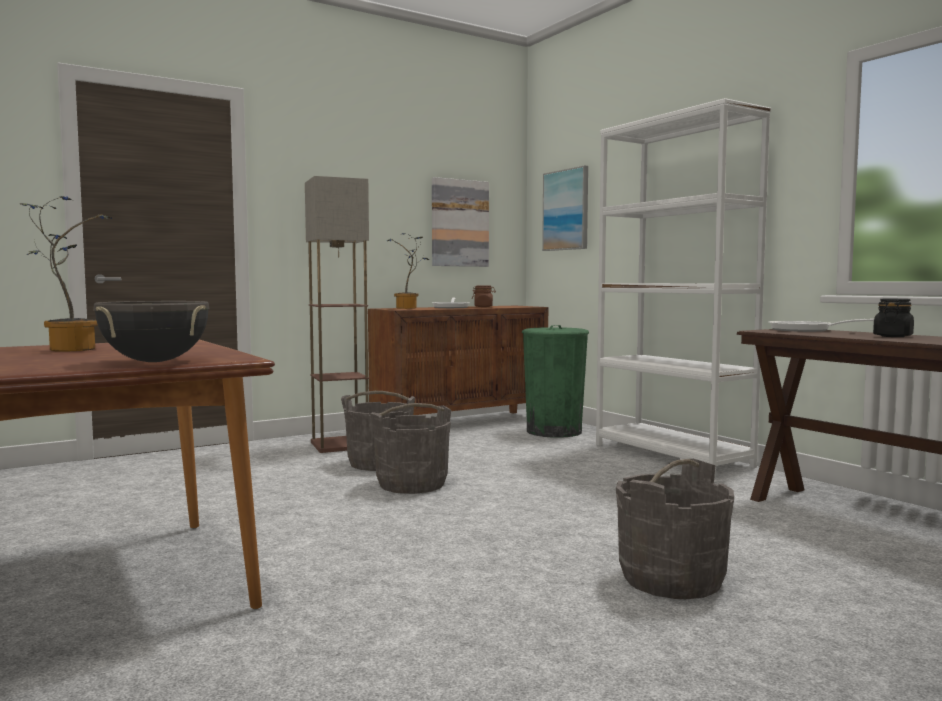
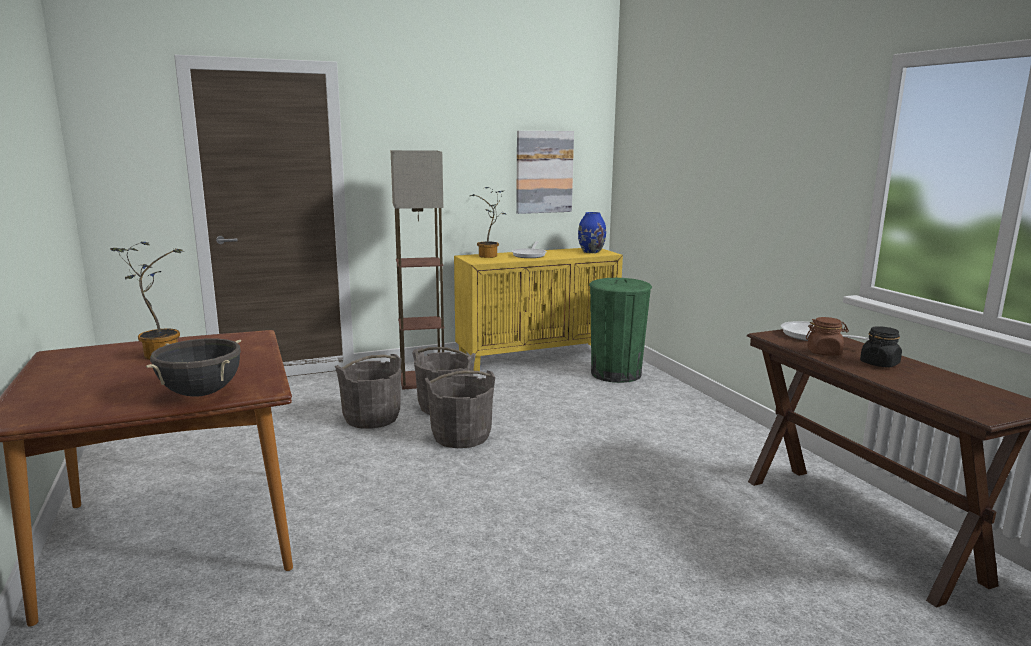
camera: 10 degrees right, 10 degrees up
brown cabinet [368,306,548,415] -> yellow cabinet [454,248,623,371]
brown jar [472,285,496,307] -> brown jar moved to [806,317,849,356]
picture [542,165,588,251] -> none
white bookcase [596,98,771,477] -> none
grey bucket [616,459,734,599] -> grey bucket moved to [335,354,402,429]
none -> blue vase [578,212,606,253]

